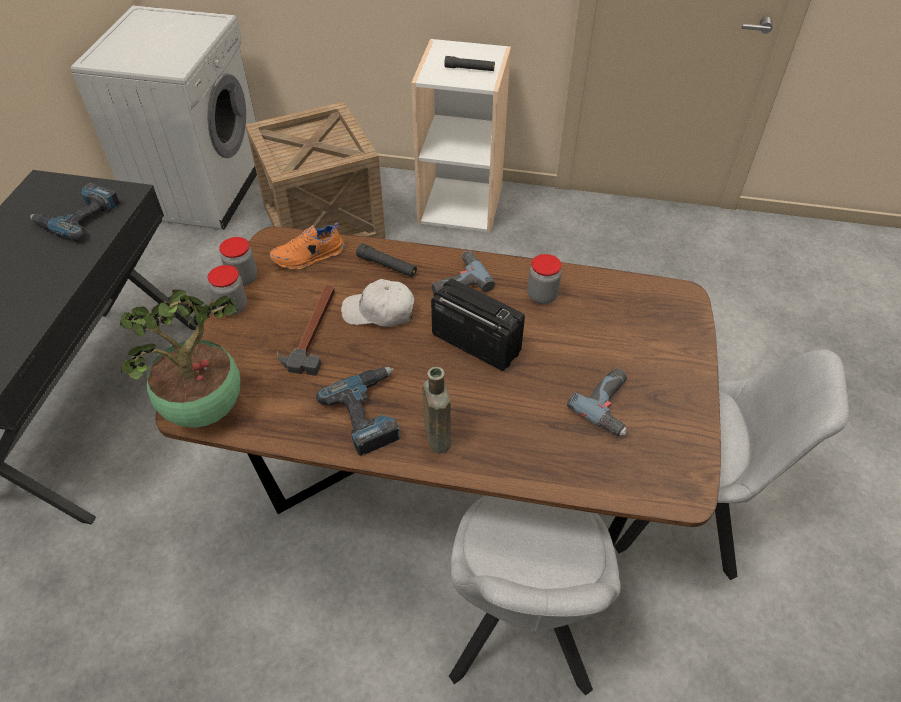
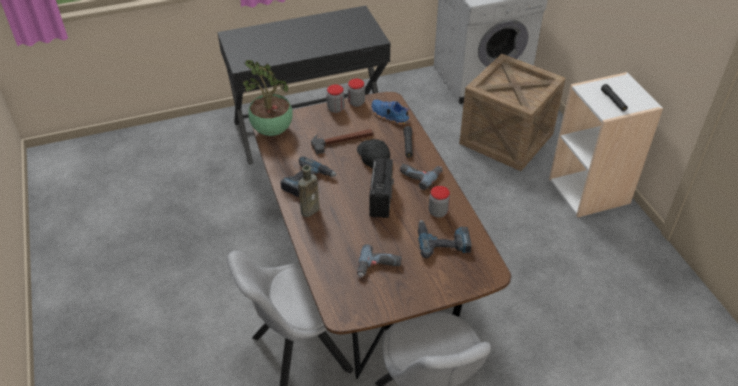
camera: 60 degrees right, 5 degrees down
power drill [30,183,120,241] -> power drill moved to [418,220,472,258]
orange shoe [270,222,344,270] -> blue shoe [371,99,410,125]
white cap [341,279,414,327] -> black cap [357,139,390,169]

